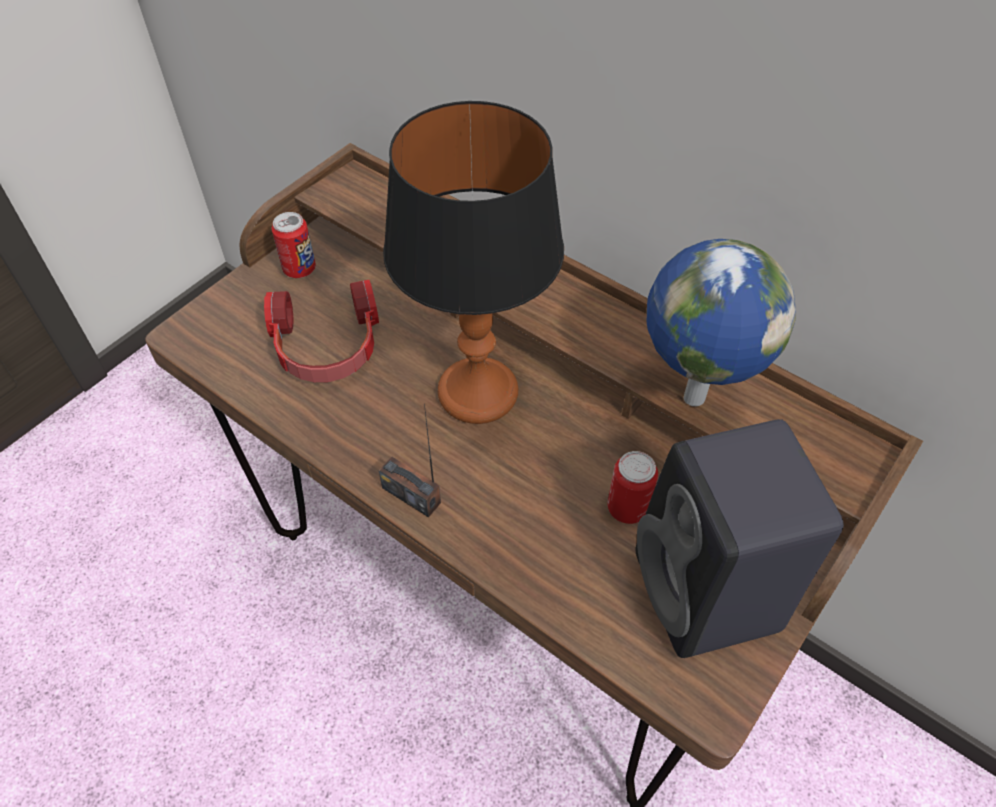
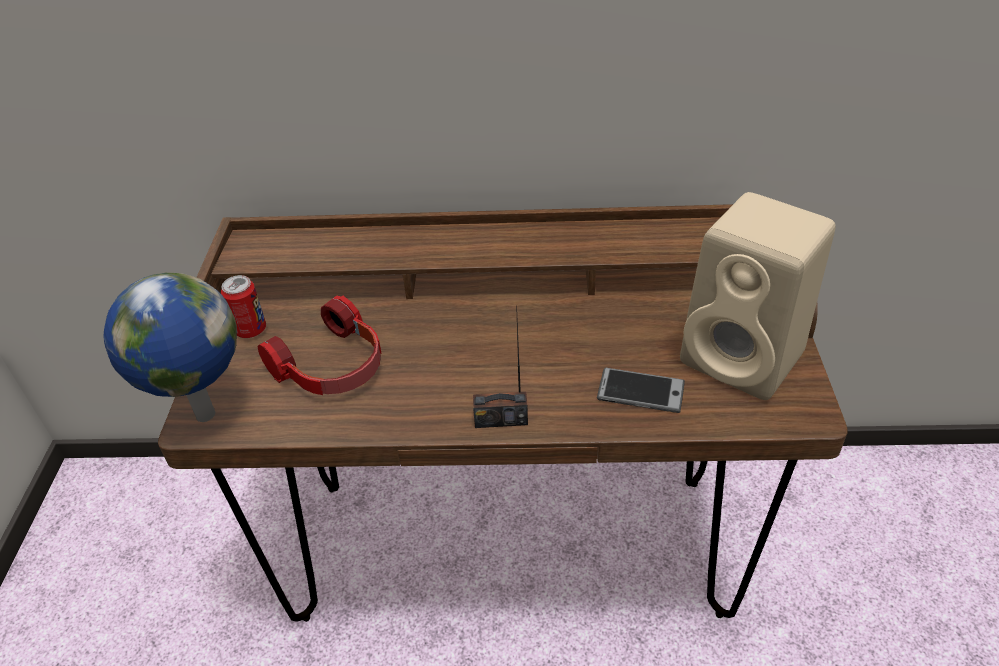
camera: 35 degrees left, 10 degrees down
table lamp [383,101,564,424] -> none
can [607,451,658,524] -> none
black speaker [636,419,844,658] -> beige speaker [680,192,836,400]
globe [647,239,796,406] -> globe moved to [103,273,237,422]
none -> phone [597,368,685,413]

